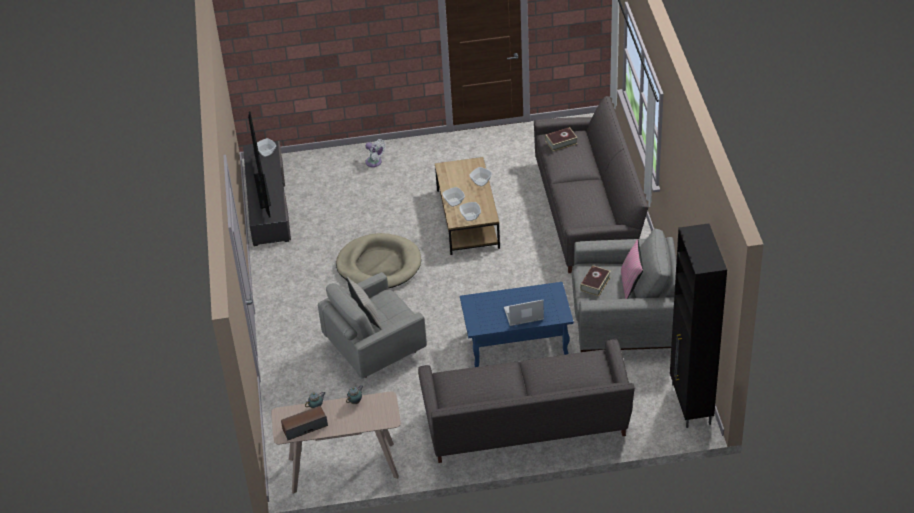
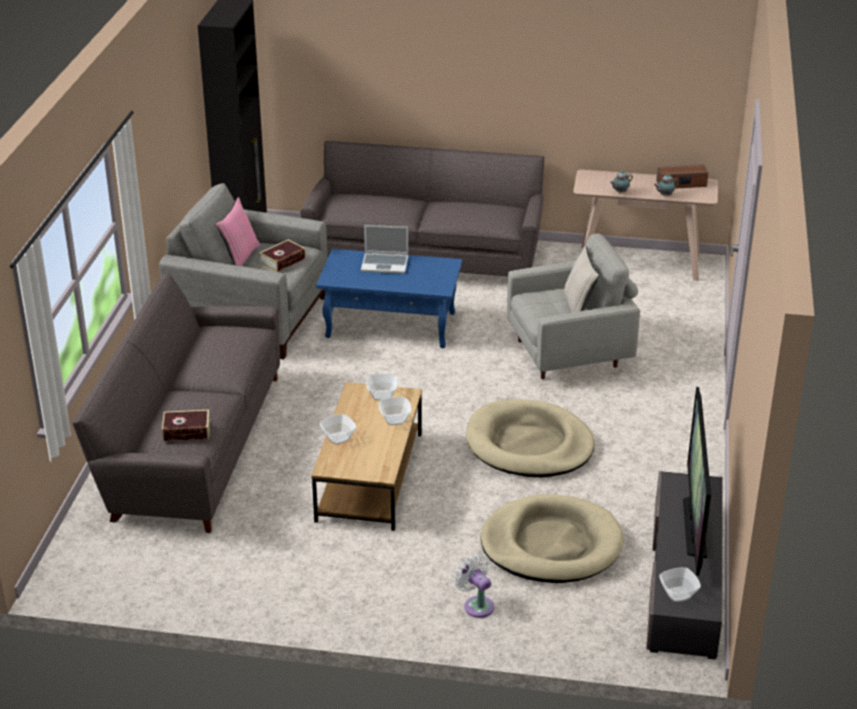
camera: 165 degrees left, 10 degrees down
none -> beige dog bed [481,494,624,583]

